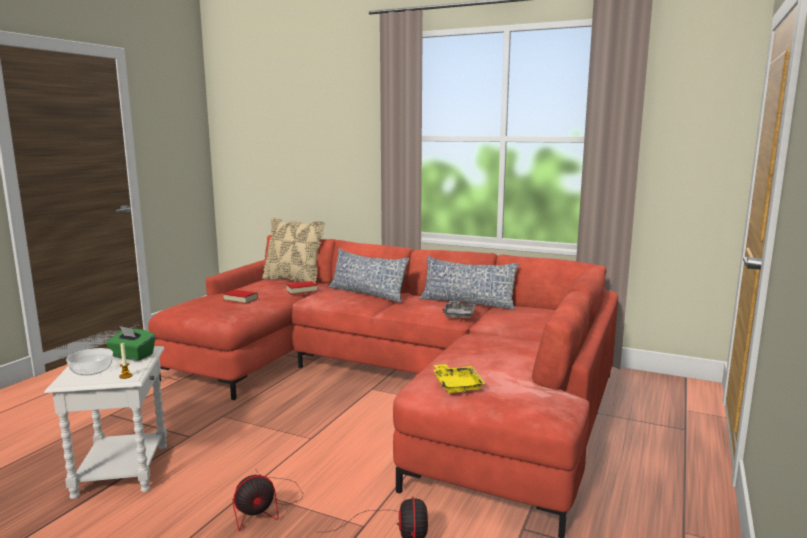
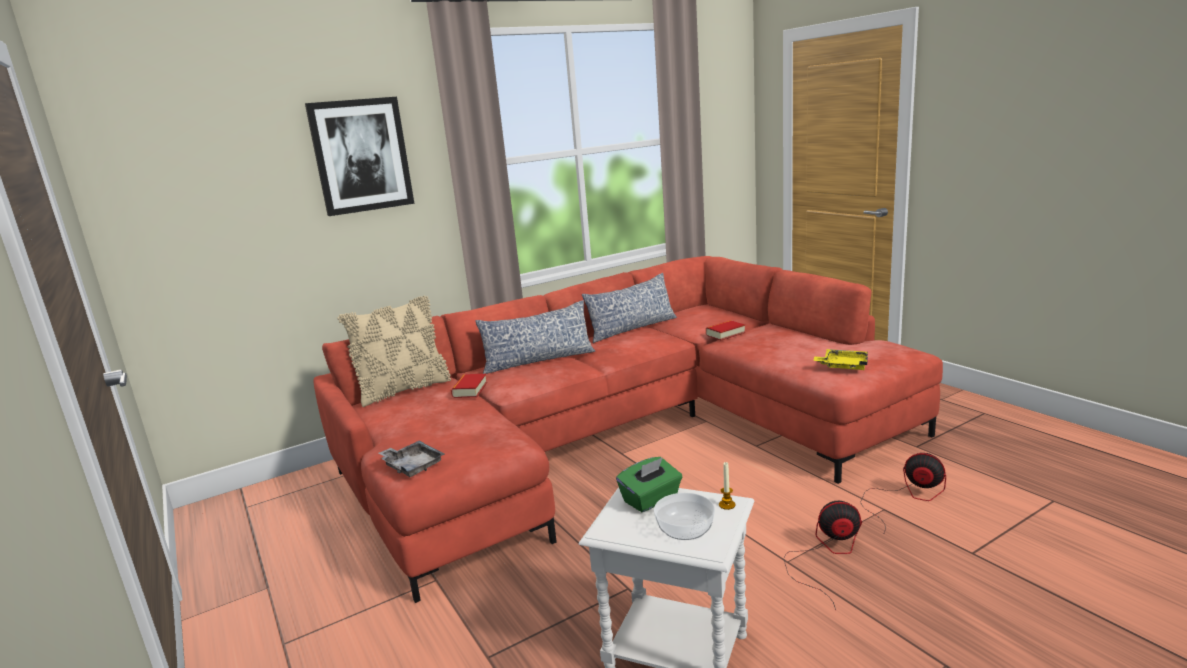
camera: 55 degrees left, 5 degrees up
book [223,289,258,304] -> book moved to [706,320,745,340]
fan [232,468,303,531] -> fan turned 90 degrees counterclockwise [784,501,862,610]
grey tray [443,301,476,319] -> grey tray moved to [378,441,444,477]
none -> picture [305,97,414,216]

